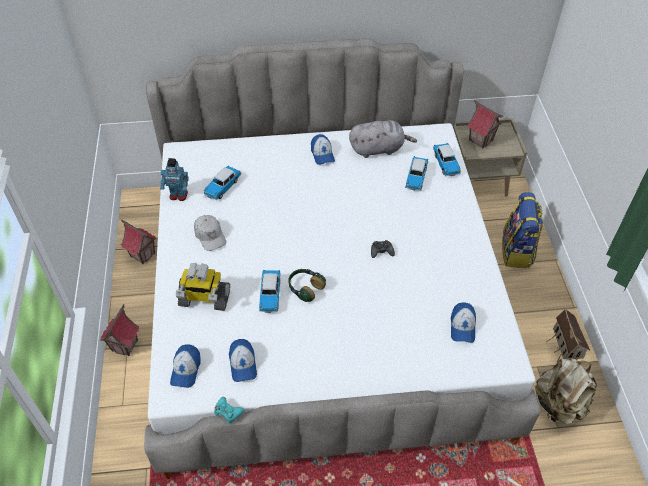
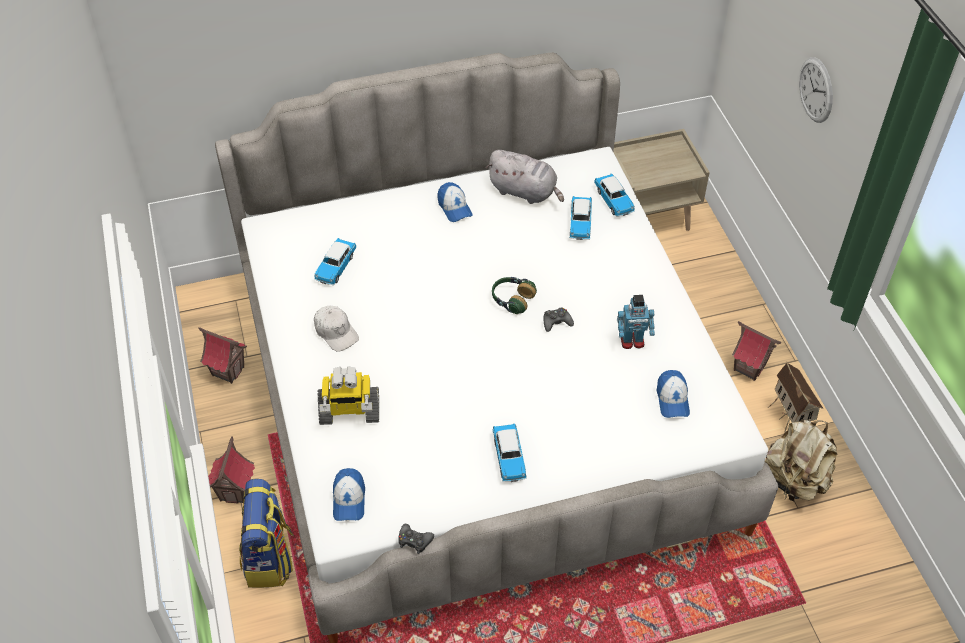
camera: 10 degrees left, 0 degrees up
toy robot [160,158,189,201] -> toy robot moved to [617,295,655,349]
turquoise game controller [214,397,244,424] -> black game controller [398,524,434,554]
cap [229,339,257,382] -> none
toy car [259,270,281,313] -> toy car moved to [493,423,527,482]
headphones [288,269,326,302] -> headphones moved to [492,277,537,314]
grey plush toy [349,120,417,158] -> grey plush toy turned 45 degrees clockwise [486,150,564,204]
toy house [467,100,503,149] -> toy house moved to [732,321,782,381]
backpack [502,192,543,268] -> backpack moved to [239,479,294,588]
none -> wall clock [799,57,833,123]

